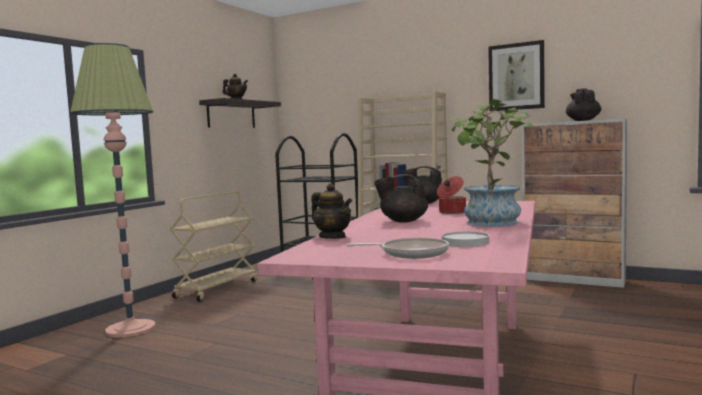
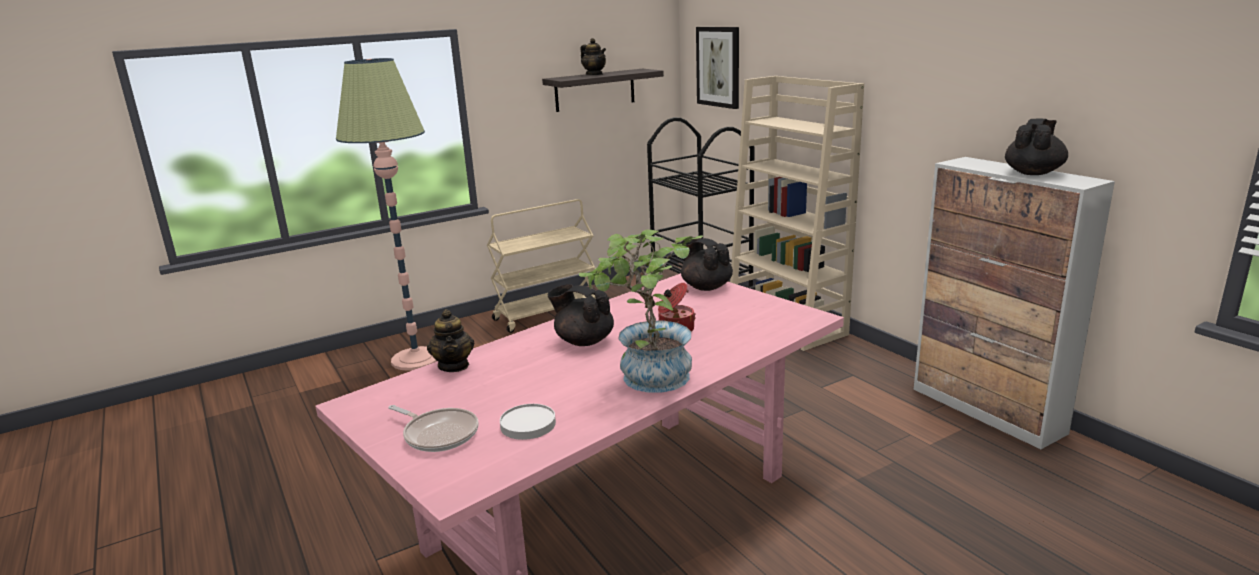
camera: 30 degrees right, 15 degrees up
picture [488,40,545,111] -> picture moved to [696,27,739,109]

